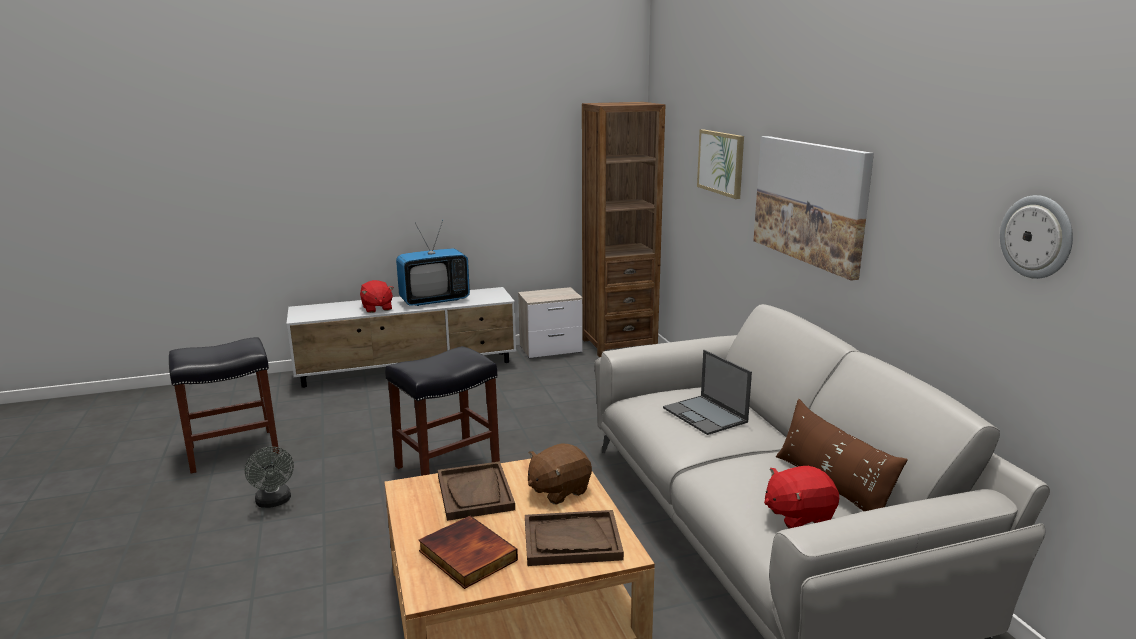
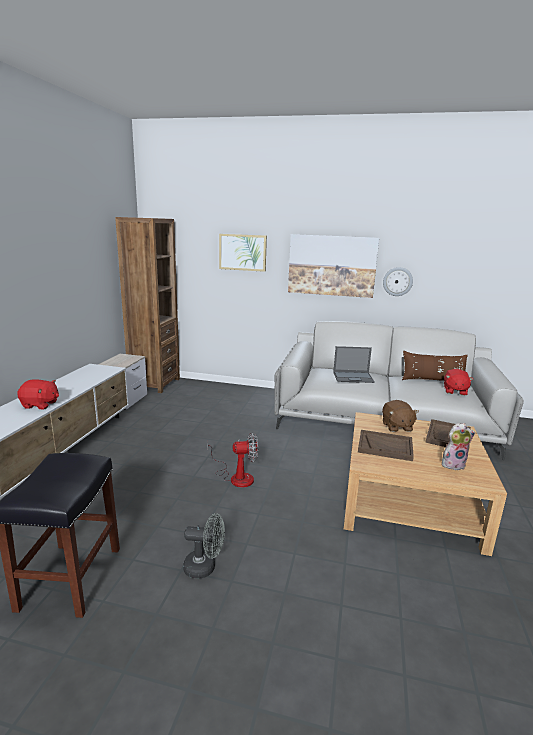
camera: 60 degrees left, 0 degrees up
black stool [385,346,500,476] -> fan [207,432,258,487]
television [396,220,470,306] -> none
book [418,516,518,589] -> plush toy [442,423,475,470]
wall clock [1000,195,1073,279] -> wall clock moved to [383,267,413,296]

